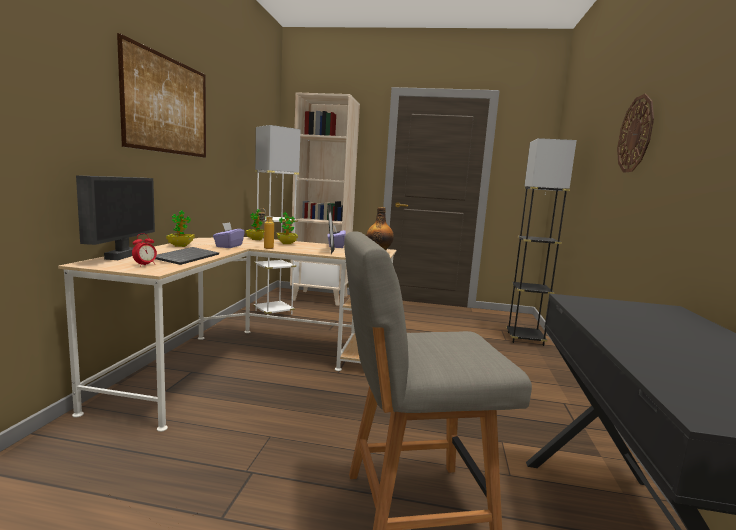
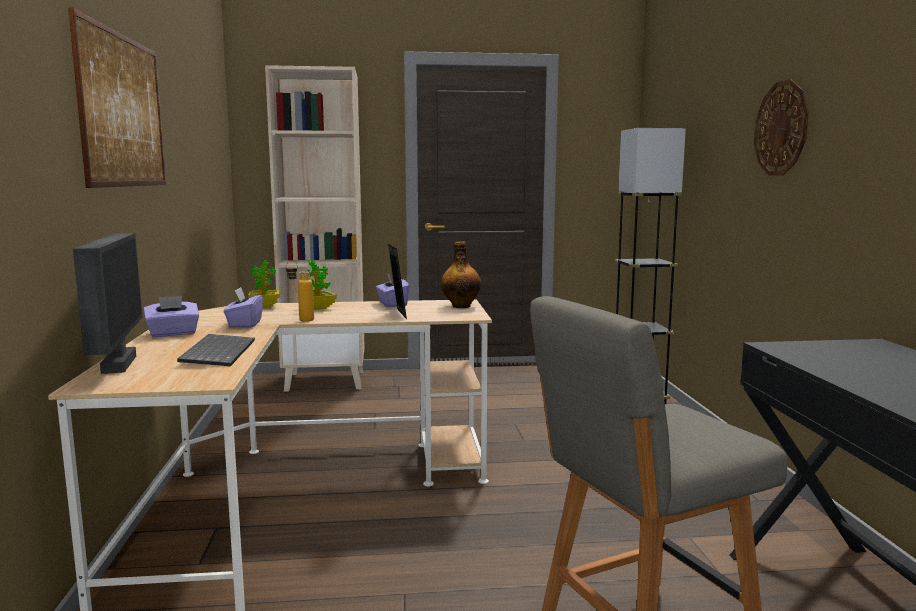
camera: 15 degrees left, 0 degrees up
alarm clock [132,233,157,267] -> none
potted plant [166,210,195,247] -> purple tissue box [144,296,199,337]
white floor lamp [253,125,301,315] -> none

